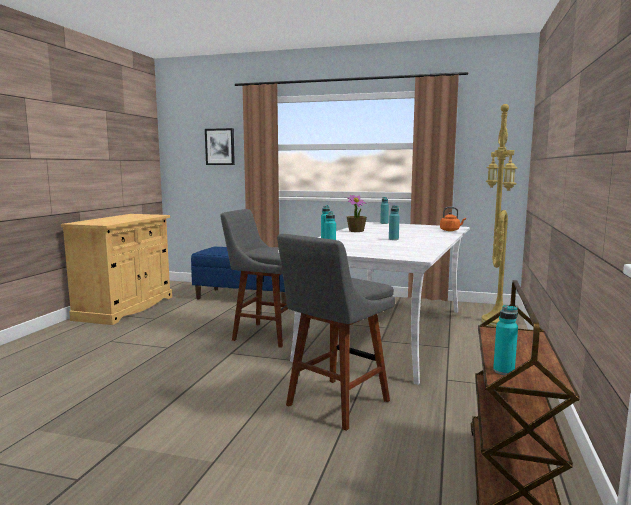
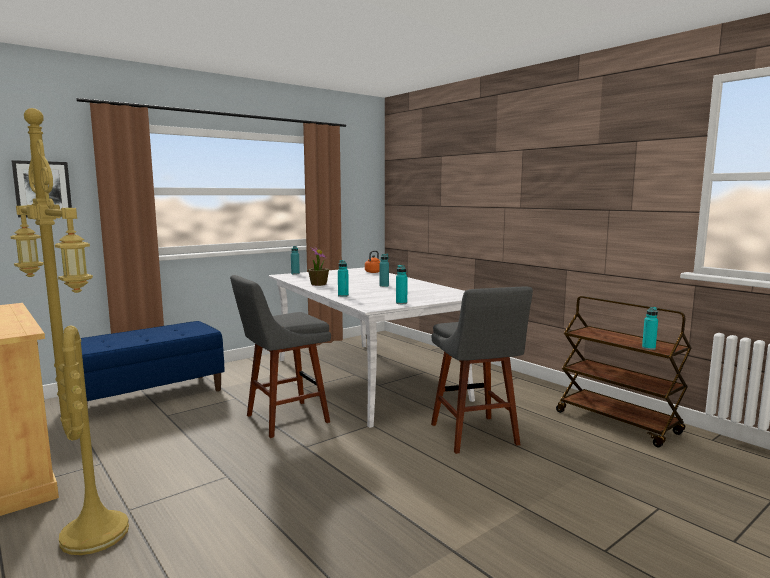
camera: 55 degrees left, 0 degrees up
yellow floor lamp [481,104,518,327] -> yellow floor lamp moved to [11,108,129,555]

